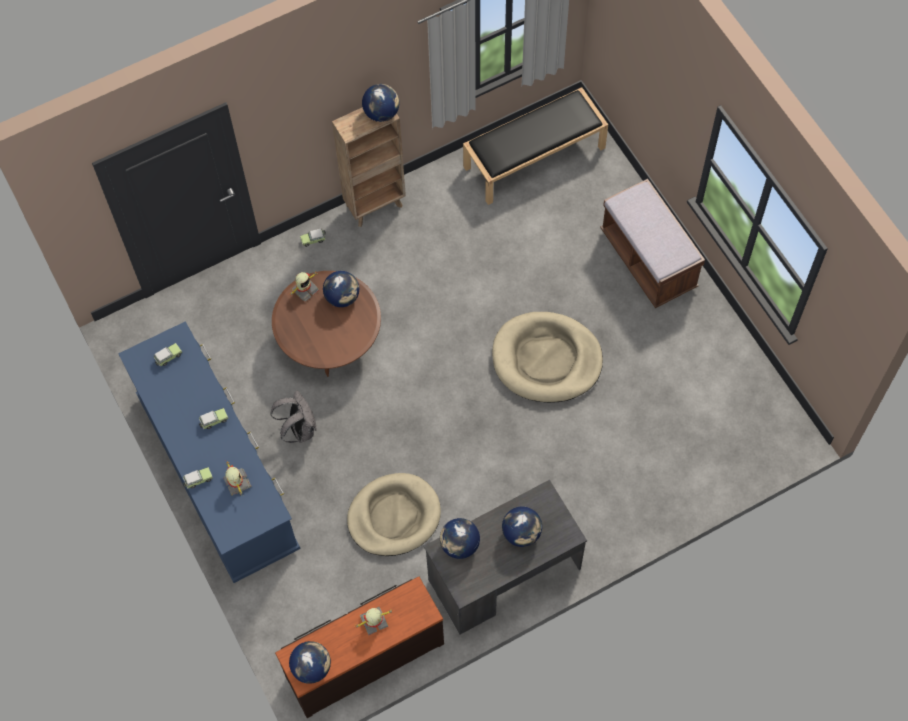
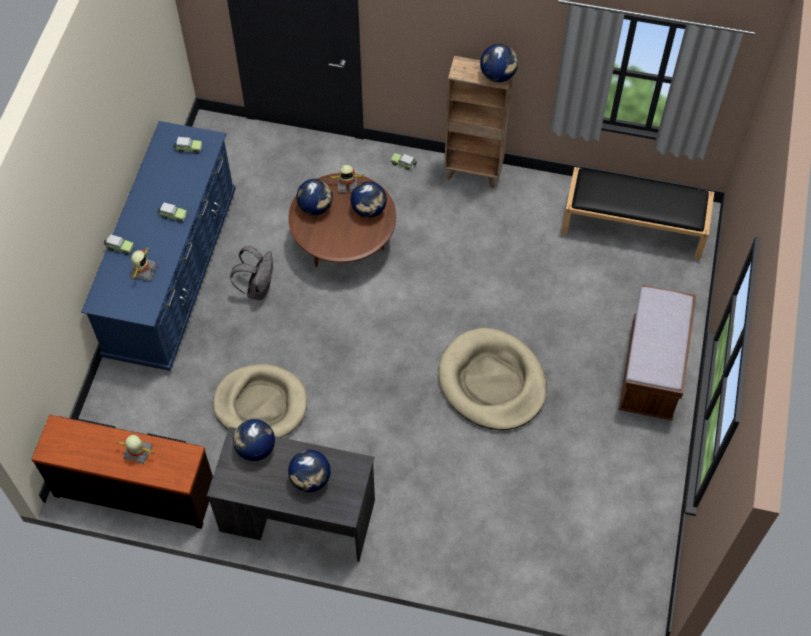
camera: 40 degrees right, 5 degrees down
globe [289,641,331,684] -> globe moved to [296,179,333,215]

